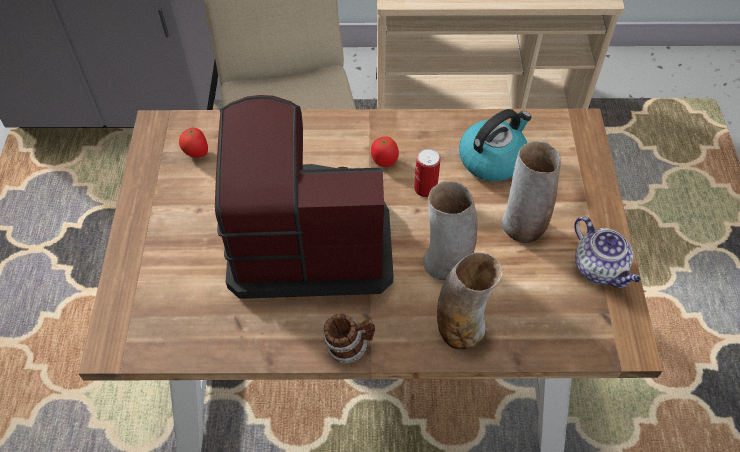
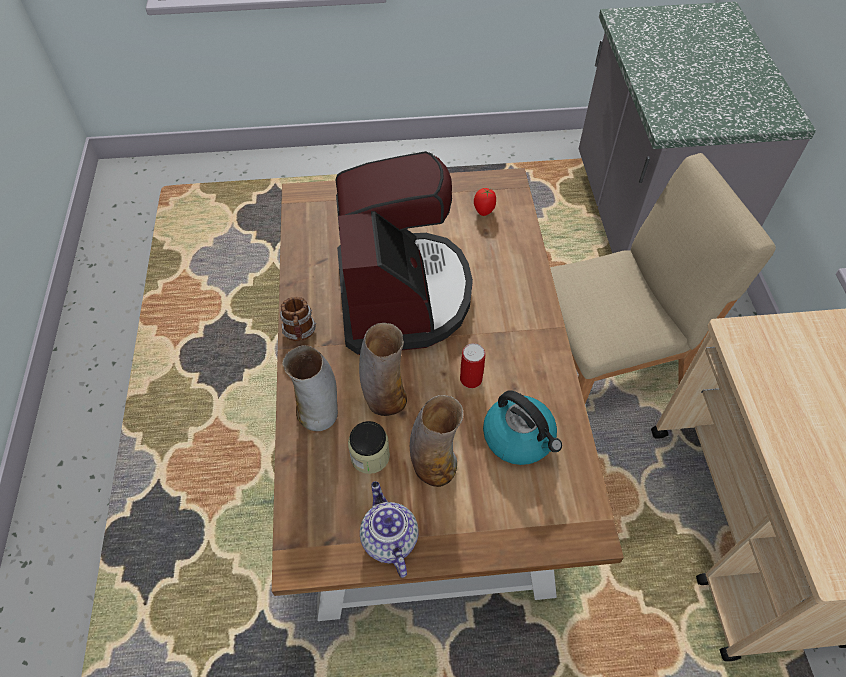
camera: 85 degrees right, 0 degrees up
tomato [371,136,399,167] -> none
teapot [574,216,641,288] -> teapot turned 105 degrees clockwise [360,481,419,578]
none -> jar [348,421,390,474]

